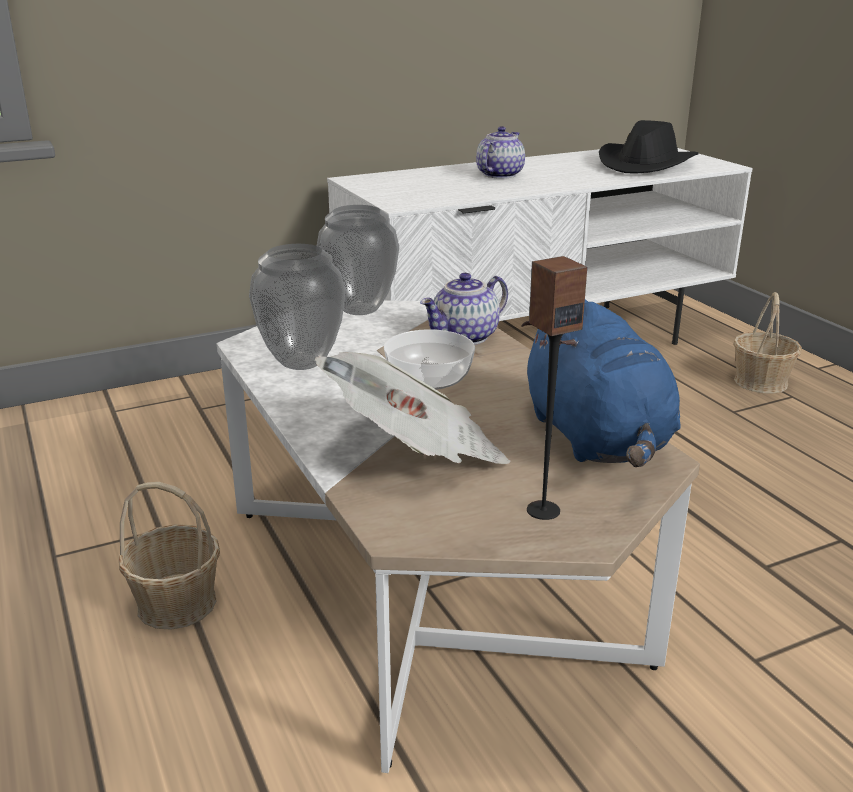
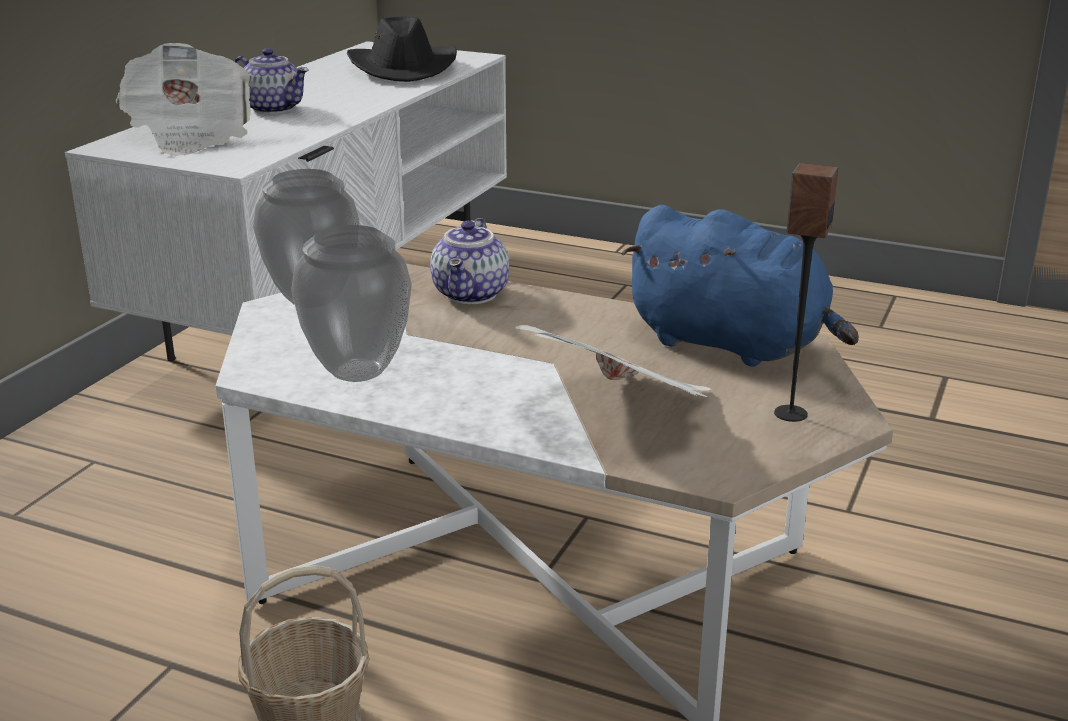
camera: 40 degrees left, 0 degrees up
bowl [384,329,475,390] -> none
teapot [476,126,525,179] -> teapot turned 135 degrees clockwise [234,48,309,114]
basket [733,292,802,394] -> none
none -> newspaper [116,43,251,156]

